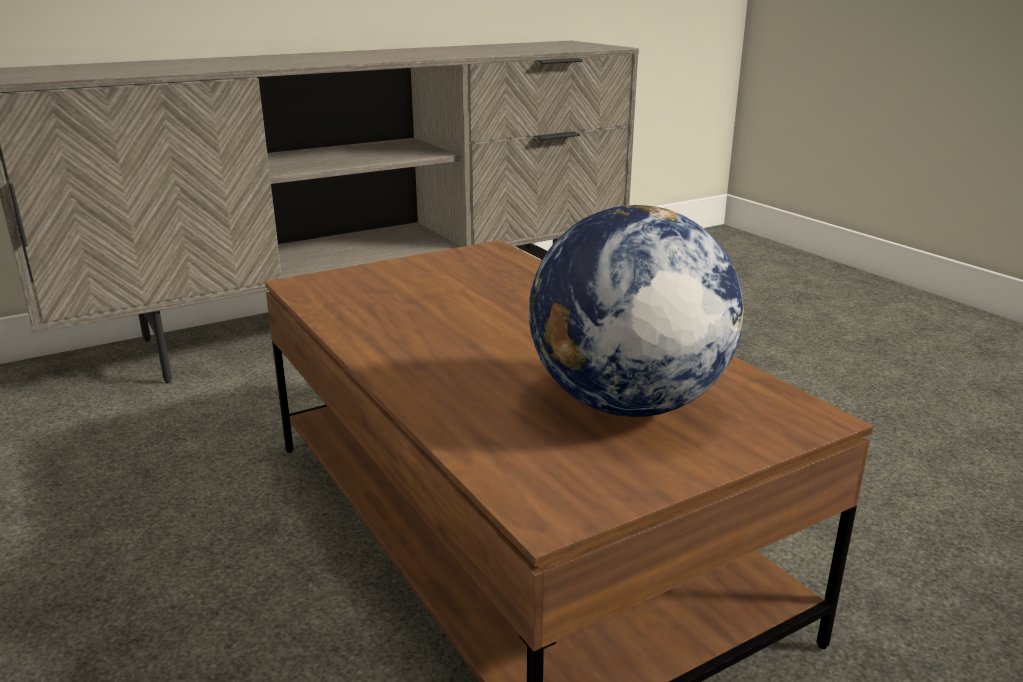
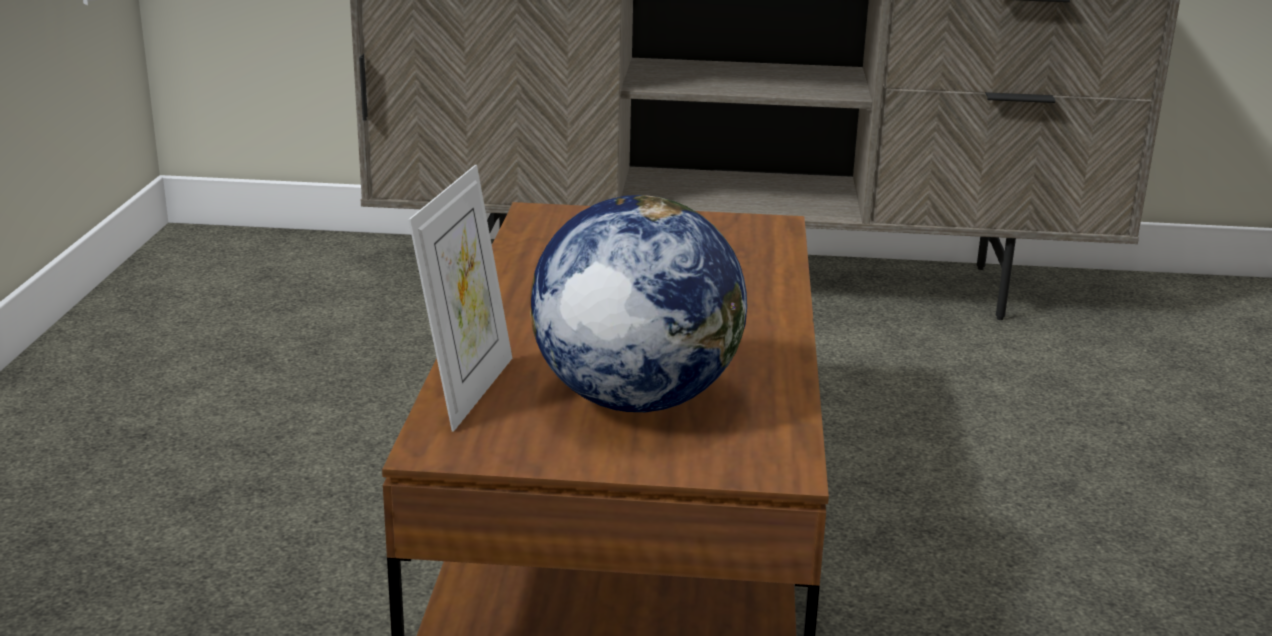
camera: 35 degrees right, 0 degrees up
none -> picture frame [408,165,512,432]

